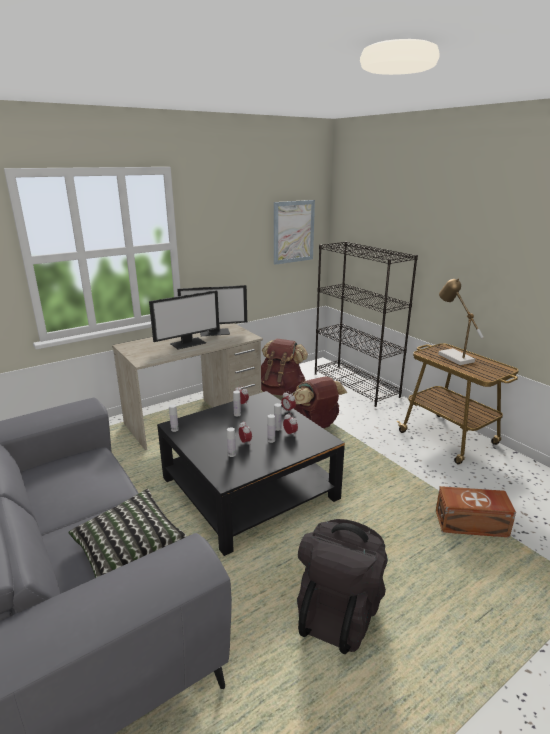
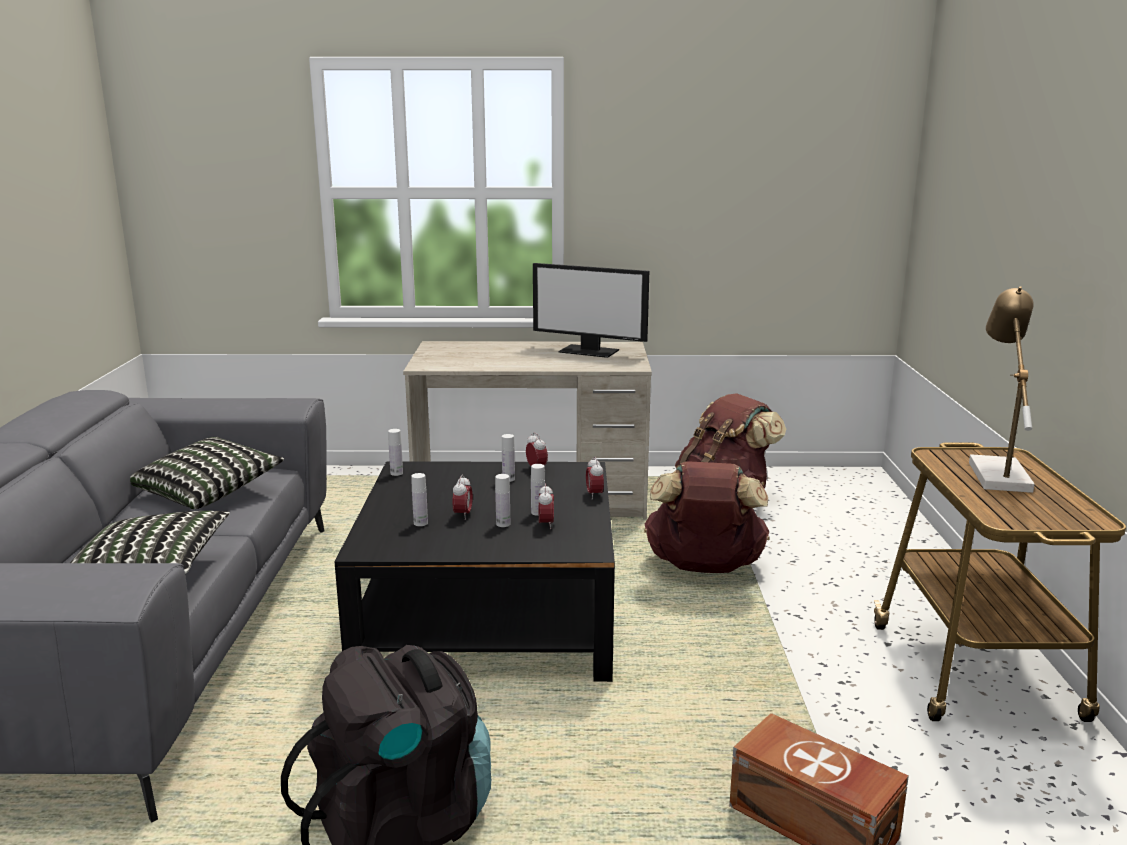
camera: 35 degrees right, 5 degrees down
monitor [149,290,219,350] -> none
picture [274,200,315,265] -> none
black bookcase [315,241,418,407] -> none
none -> pillow [130,437,284,509]

